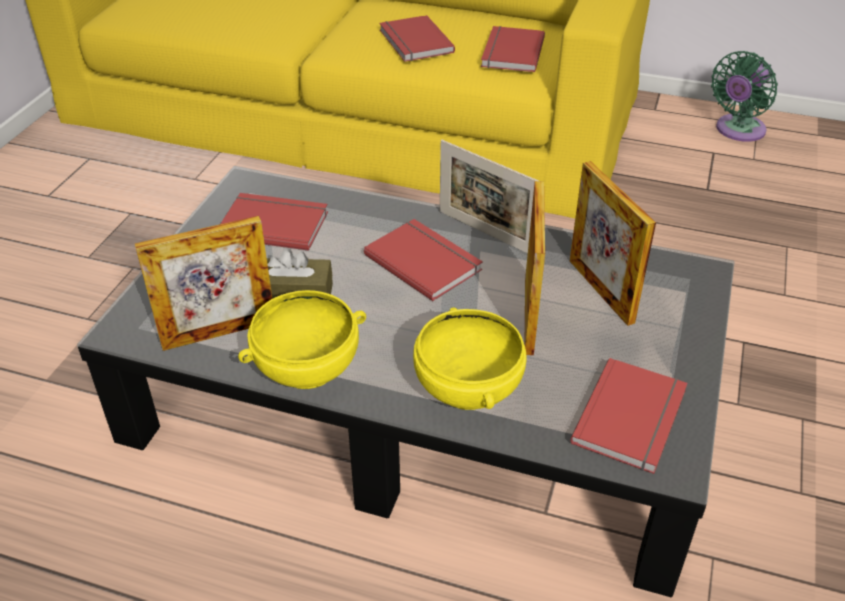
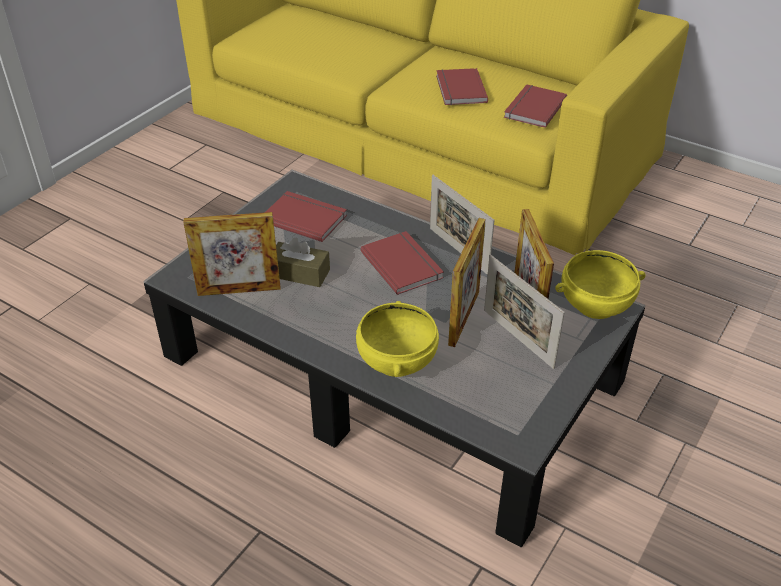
camera: 15 degrees right, 0 degrees up
yellow bowl [238,290,366,389] -> yellow bowl moved to [555,250,646,319]
red book [570,358,688,474] -> none
green fan [711,51,778,142] -> none
none -> picture frame [484,255,565,369]

